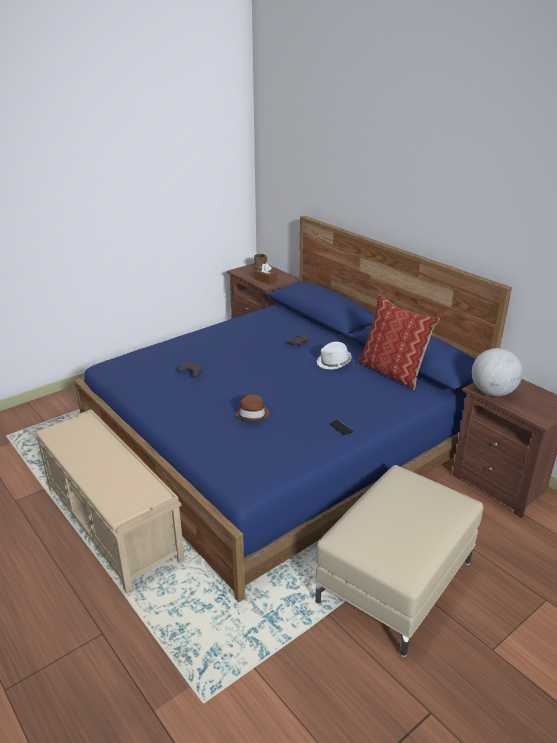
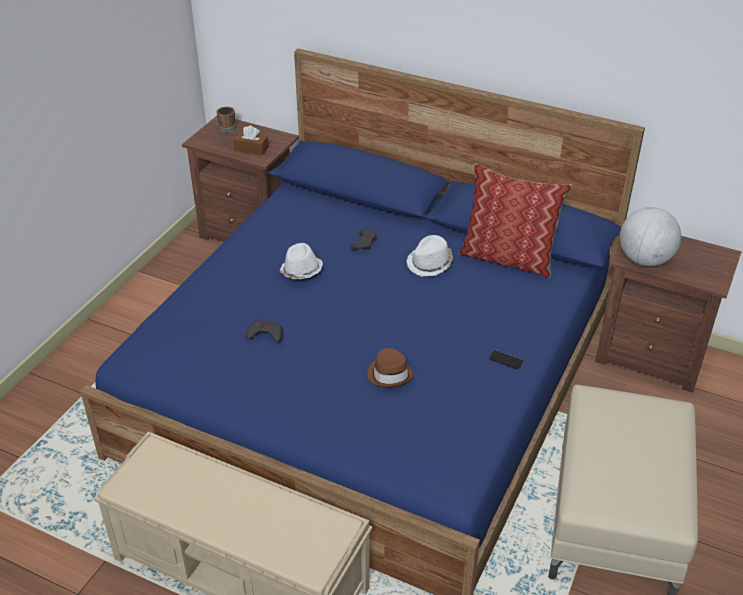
camera: 25 degrees left, 10 degrees up
none -> white hat [279,243,323,279]

